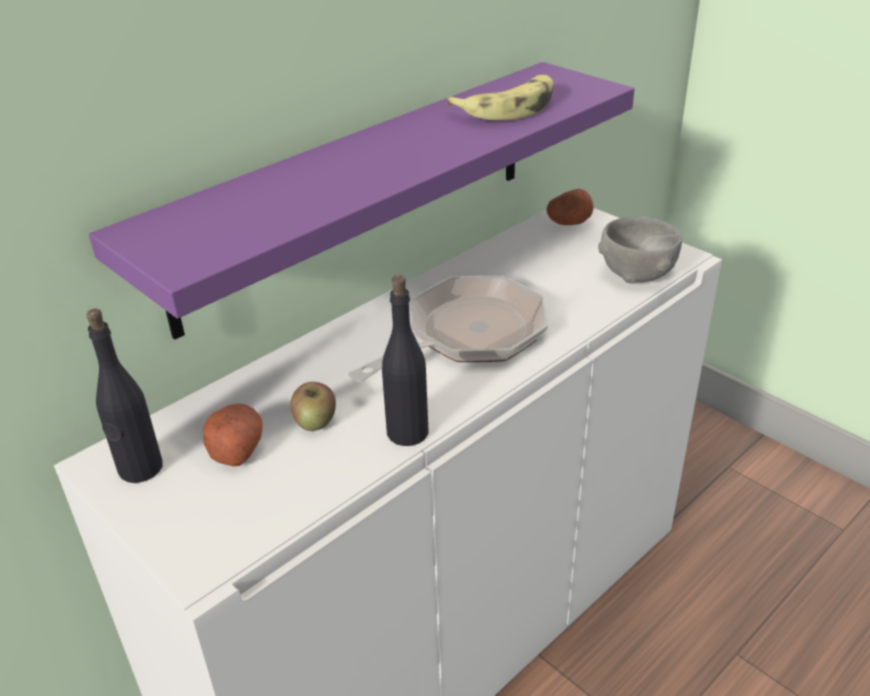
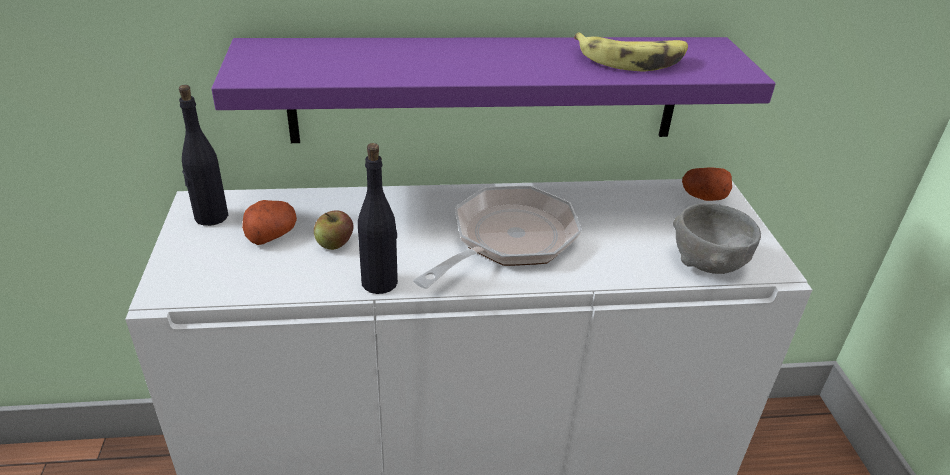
camera: 35 degrees right, 0 degrees up
frying pan [348,276,548,382] -> frying pan turned 45 degrees counterclockwise [413,186,582,289]

